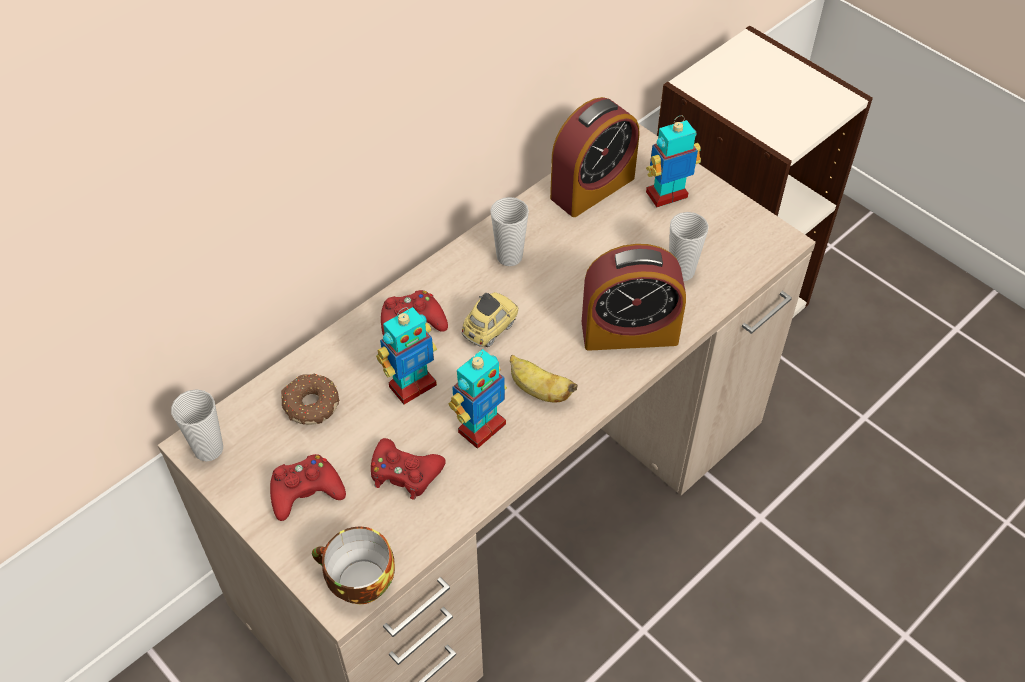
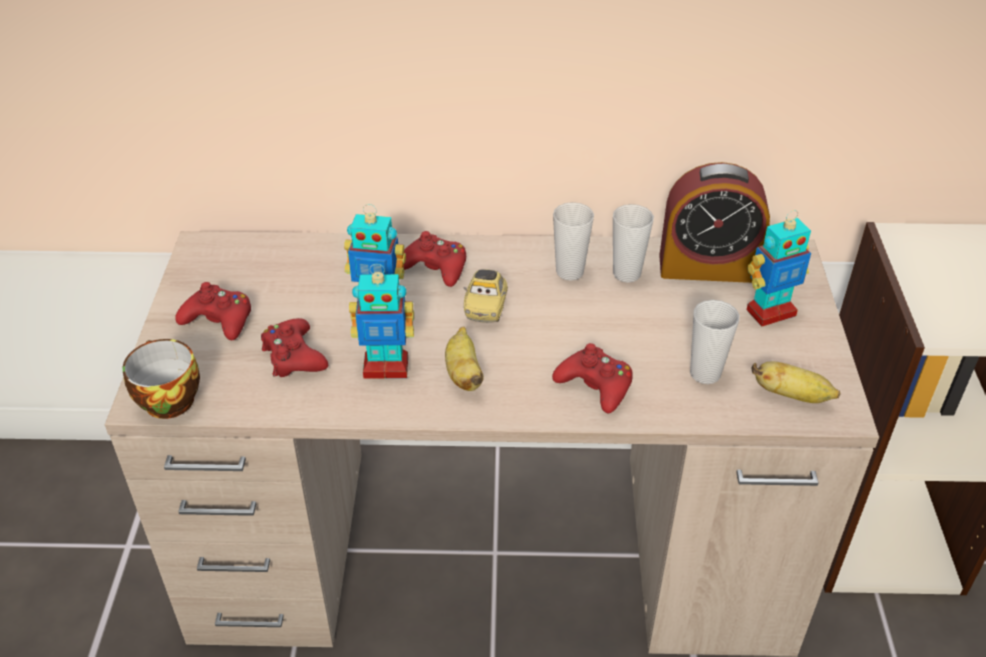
camera: 45 degrees right, 10 degrees down
cup [171,389,223,461] -> cup moved to [613,204,654,283]
donut [281,373,339,425] -> none
toy car [462,292,518,347] -> toy car turned 105 degrees clockwise [464,269,508,323]
alarm clock [582,244,686,351] -> red game controller [552,343,633,413]
toy robot [646,116,701,207] -> toy robot turned 135 degrees clockwise [747,210,811,327]
none -> banana [751,361,840,403]

